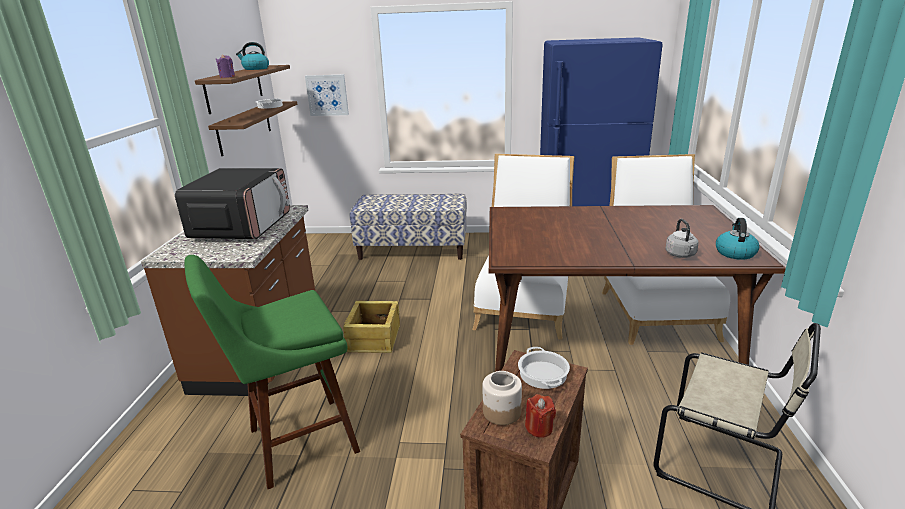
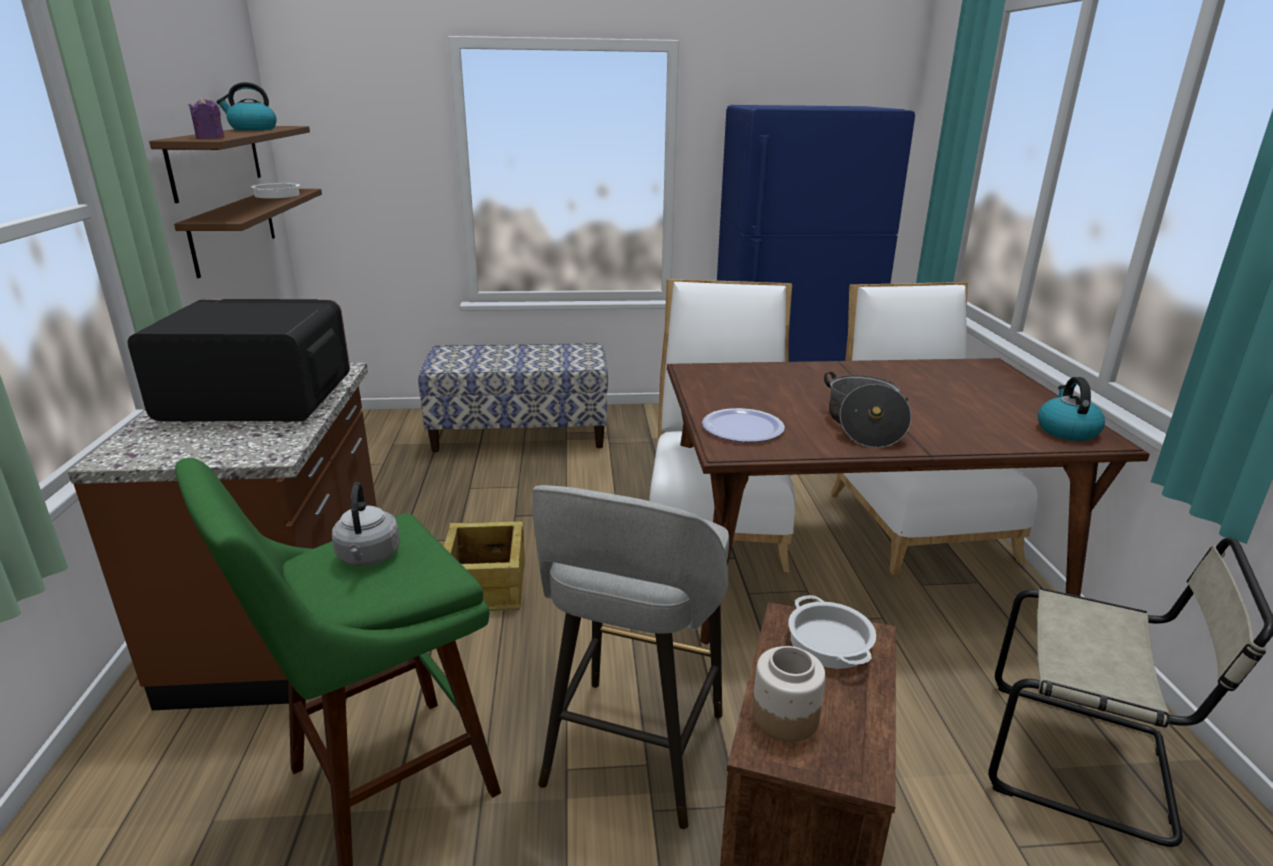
camera: 10 degrees left, 0 degrees up
microwave [175,168,290,239] -> microwave turned 90 degrees counterclockwise [127,299,350,423]
picture [305,75,349,116] -> none
red candle [525,394,556,438] -> none
grey kettle [665,219,698,258] -> grey kettle moved to [332,482,400,566]
none -> grey stool [532,485,729,829]
none -> plate [702,408,785,442]
none -> cooking pot [824,372,911,448]

